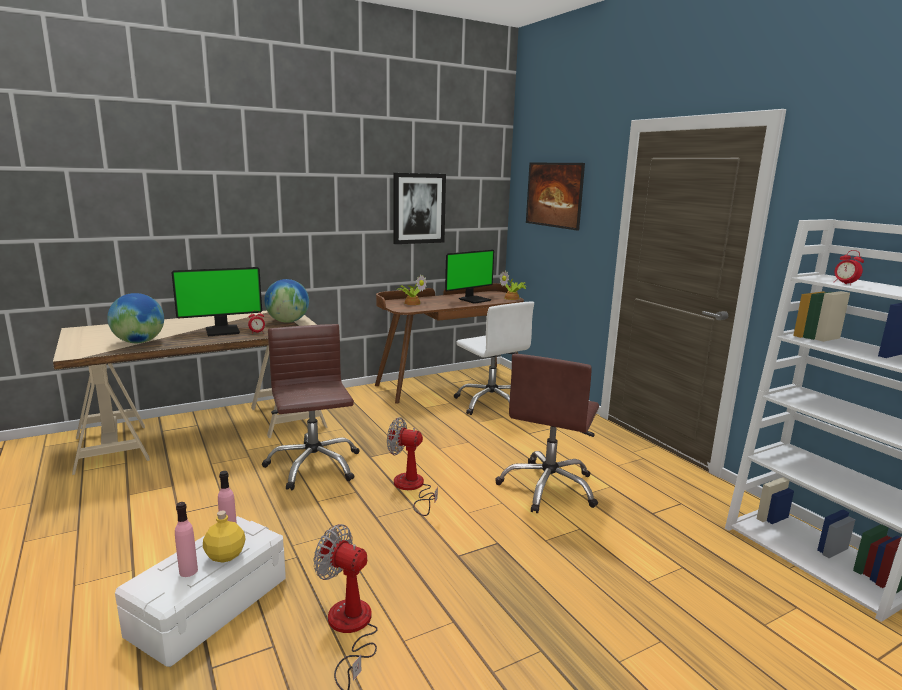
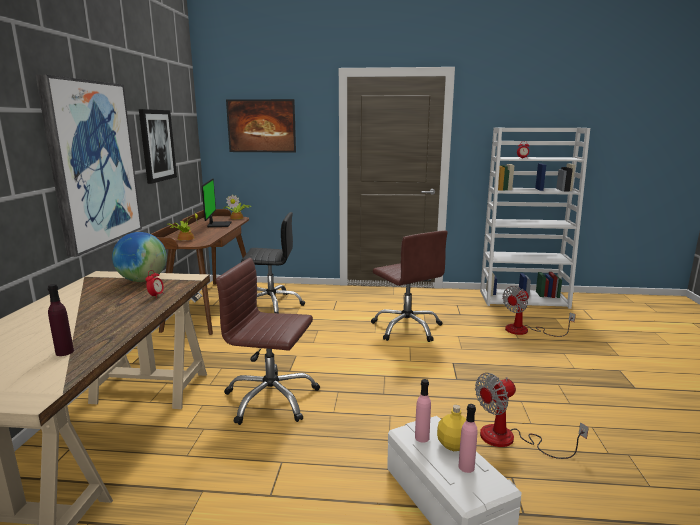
camera: 55 degrees left, 0 degrees up
globe [107,293,164,343] -> purple bottle [48,284,74,356]
monitor [171,267,262,336] -> none
fan [387,417,438,516] -> fan moved to [503,286,576,337]
white office chair [454,301,534,415] -> black office chair [241,212,305,313]
none -> picture [36,75,142,257]

